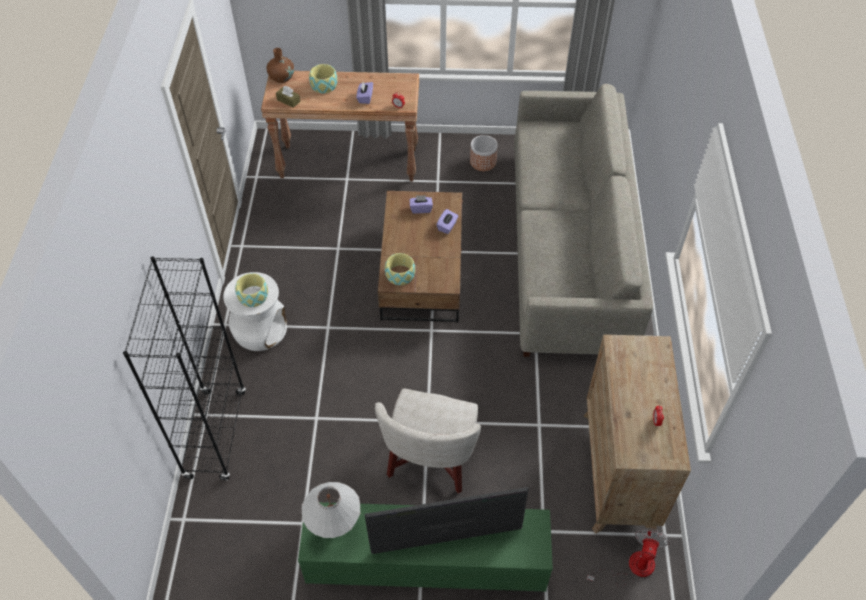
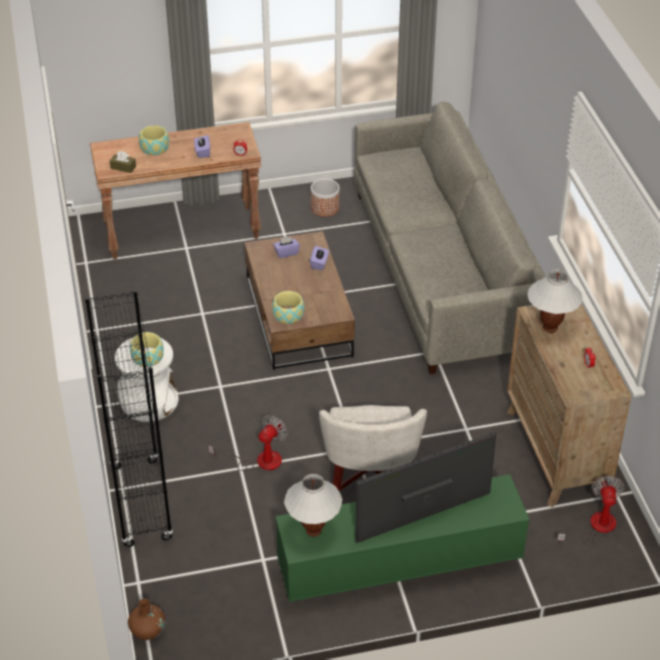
camera: 15 degrees left, 10 degrees down
brown vase [267,48,294,83] -> brown vase moved to [128,599,165,640]
none -> fan [208,415,288,472]
none -> white table lamp [527,269,583,333]

